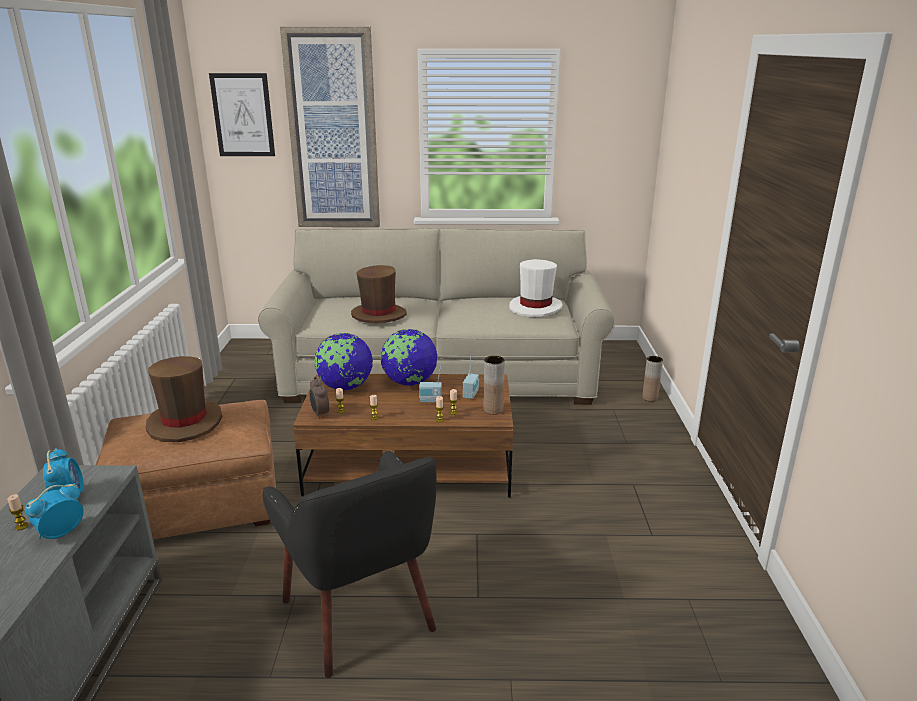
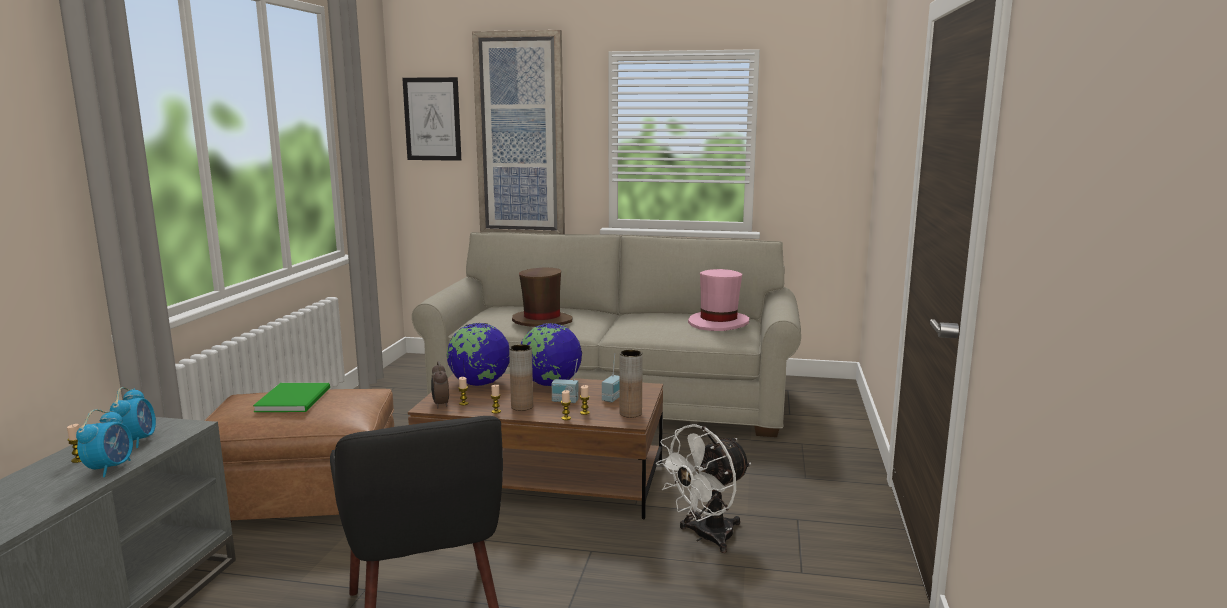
camera: 10 degrees right, 10 degrees down
alarm clock [25,483,84,539] -> alarm clock turned 135 degrees clockwise [76,409,133,477]
brown hat [146,356,223,442] -> green book [253,383,330,412]
white hat [509,259,563,317] -> pink hat [688,269,749,331]
brown vase [642,356,663,402] -> brown vase moved to [509,344,533,411]
none -> white fan [656,424,751,553]

